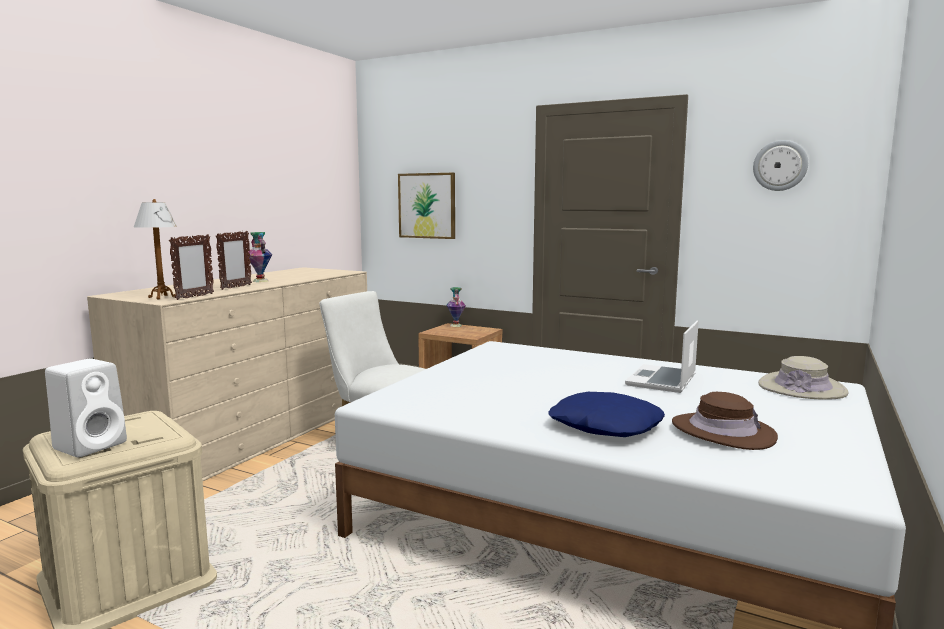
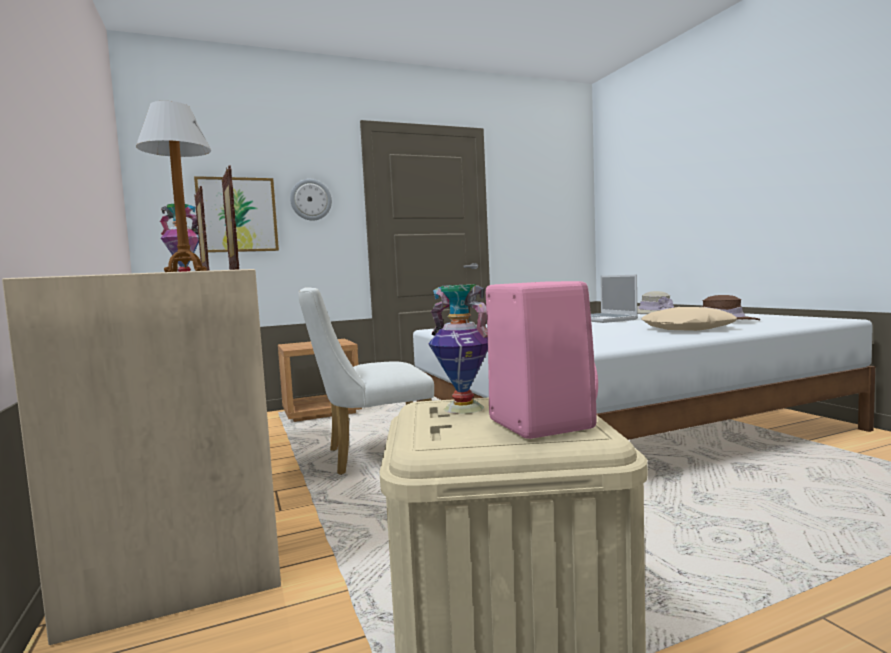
camera: 50 degrees left, 5 degrees down
white speaker [45,358,127,458] -> pink speaker [486,281,598,439]
vase [447,287,466,327] -> vase moved to [429,284,488,414]
blue pillow [548,392,665,437] -> beige pillow [641,307,737,331]
wall clock [753,140,808,191] -> wall clock moved to [290,179,332,221]

